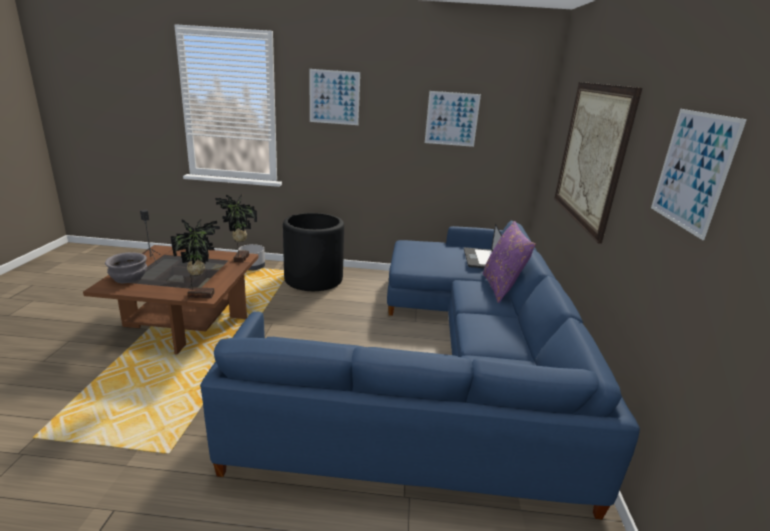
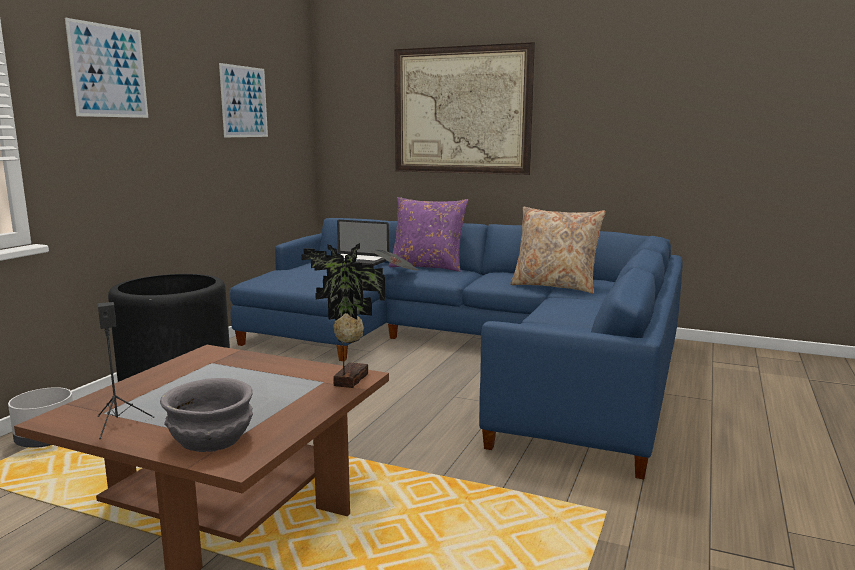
camera: 70 degrees left, 10 degrees down
potted plant [215,194,257,262] -> none
picture [651,109,747,240] -> none
none -> newspaper [372,249,418,270]
none -> beige pillow [510,207,606,294]

